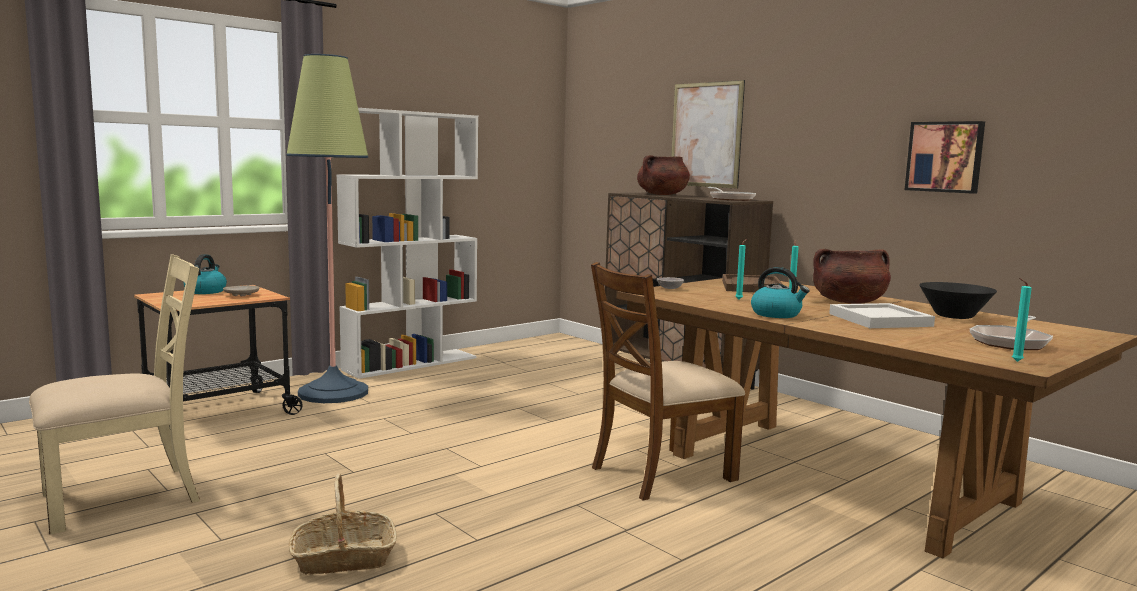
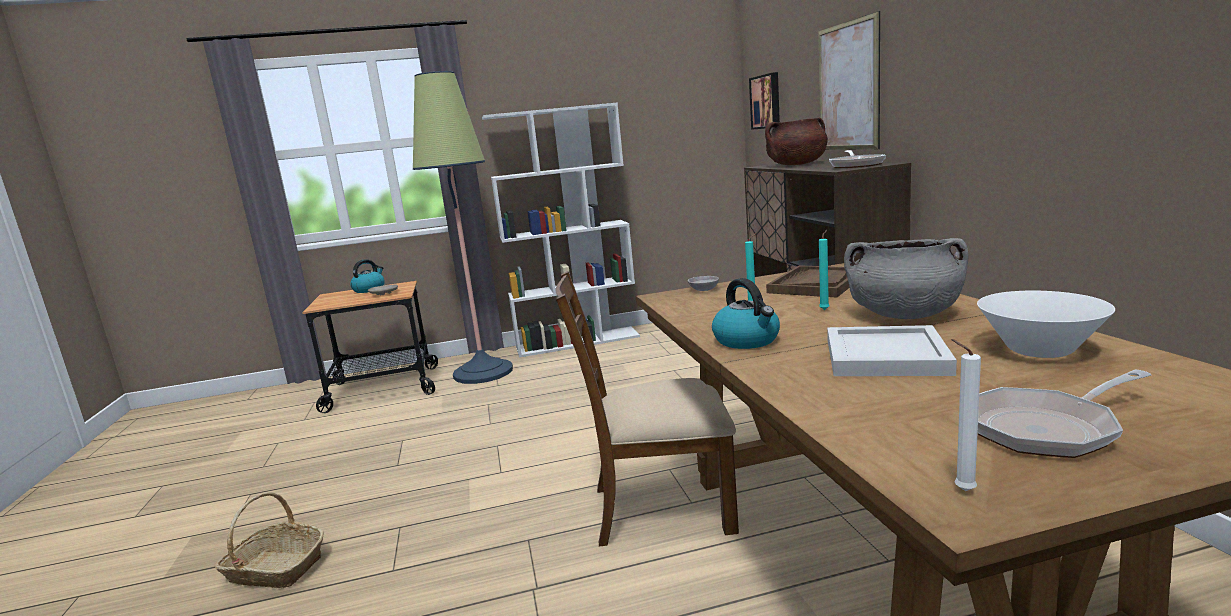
camera: 30 degrees right, 5 degrees up
beige chair [29,254,200,535] -> none
brown cooking pot [813,249,891,304] -> grey cooking pot [844,238,968,319]
picture [905,121,985,194] -> picture moved to [749,72,780,130]
black bowl [919,282,997,319] -> white bowl [977,291,1115,358]
turquoise candle [1012,278,1032,362] -> white candle [952,339,981,491]

